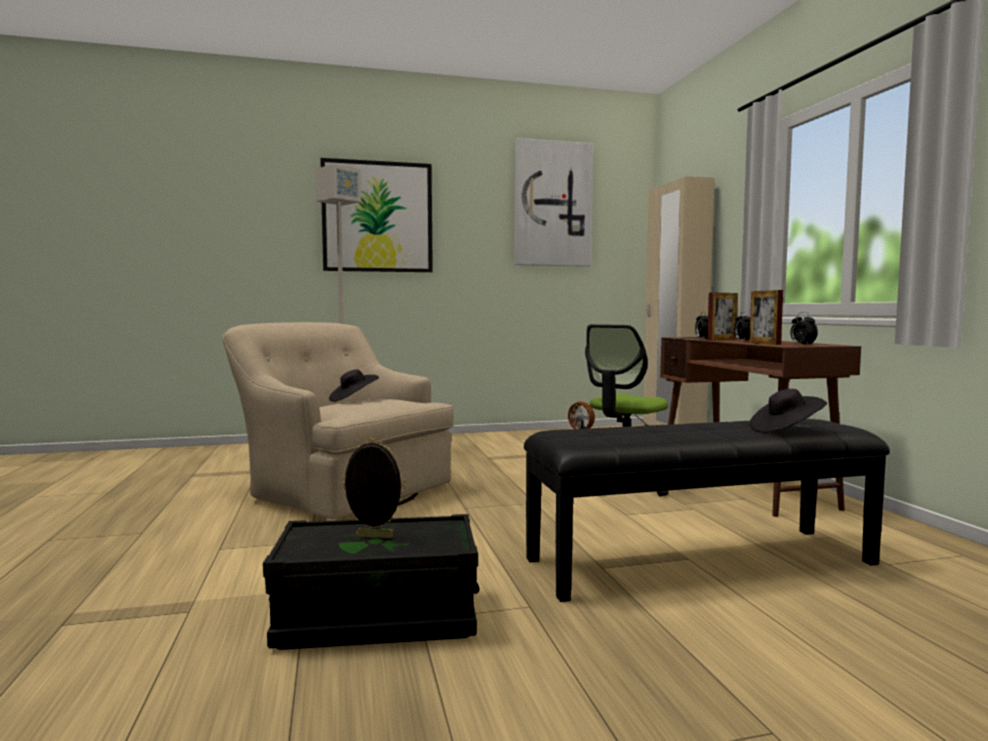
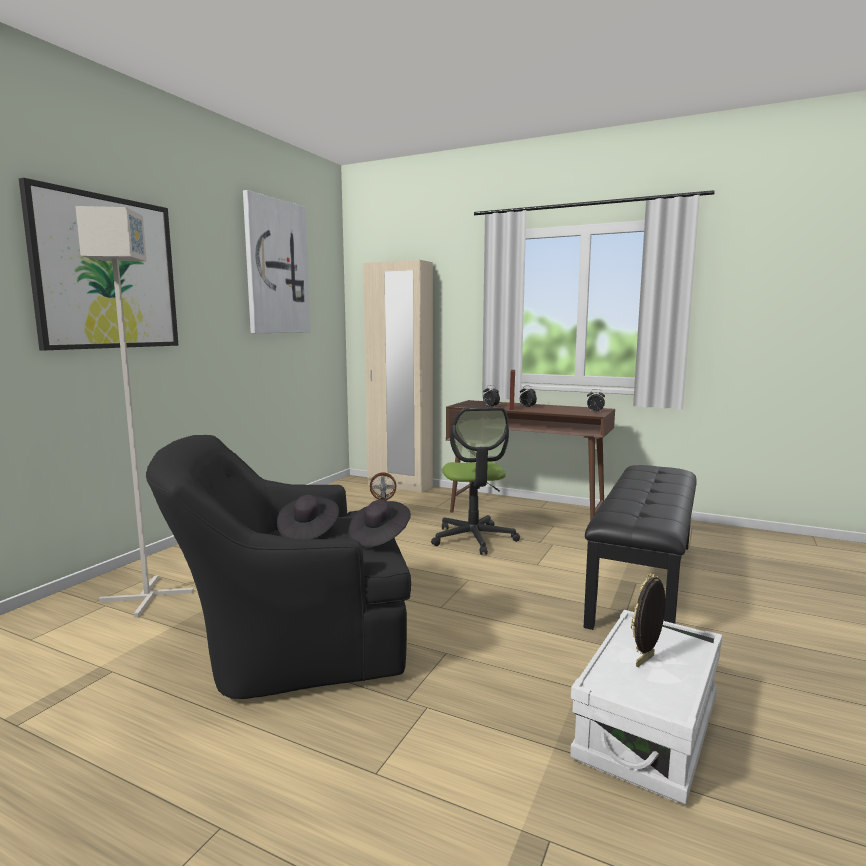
camera: 50 degrees left, 5 degrees up
beige armchair [222,322,454,520] -> black armchair [146,435,411,699]
black storage box [263,514,479,650] -> white storage box [570,610,722,804]
picture frame [749,290,783,345] -> none
black hat [750,389,827,433] -> black hat moved to [348,500,411,547]

